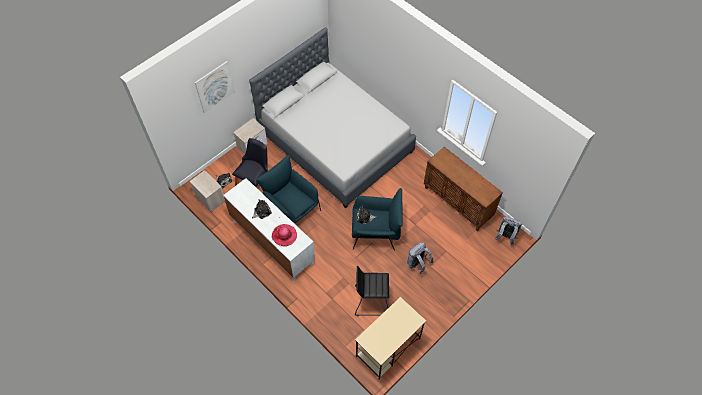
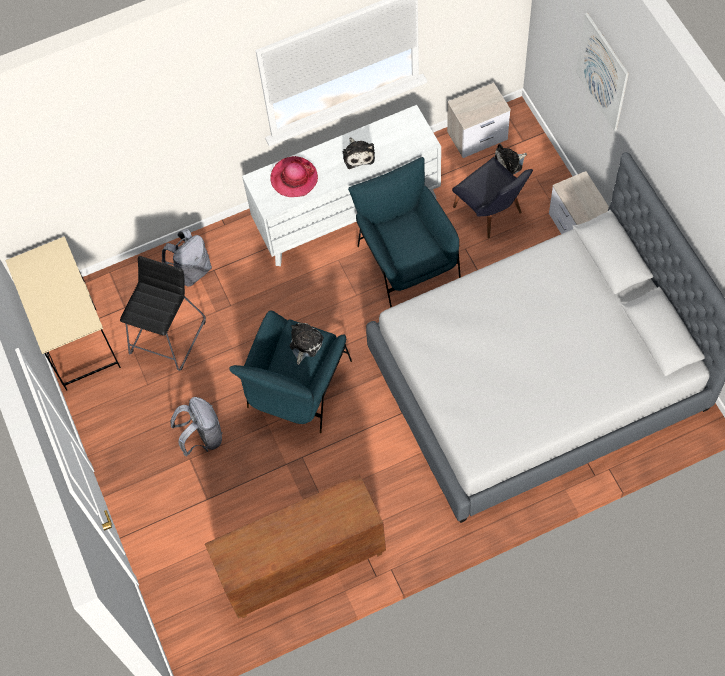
camera: 115 degrees right, 5 degrees up
blue armchair [256,155,321,223] -> blue armchair turned 90 degrees counterclockwise [348,157,461,308]
grey backpack [495,216,522,246] -> grey backpack moved to [162,229,212,286]

